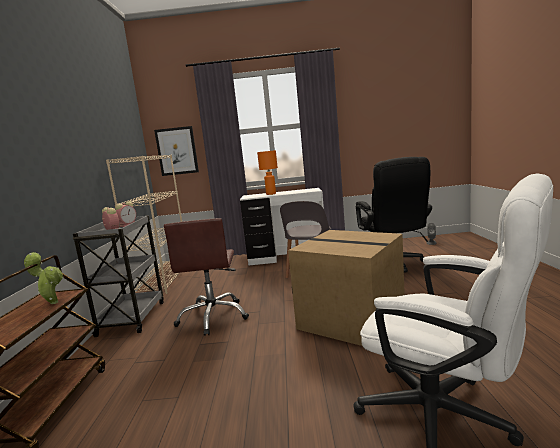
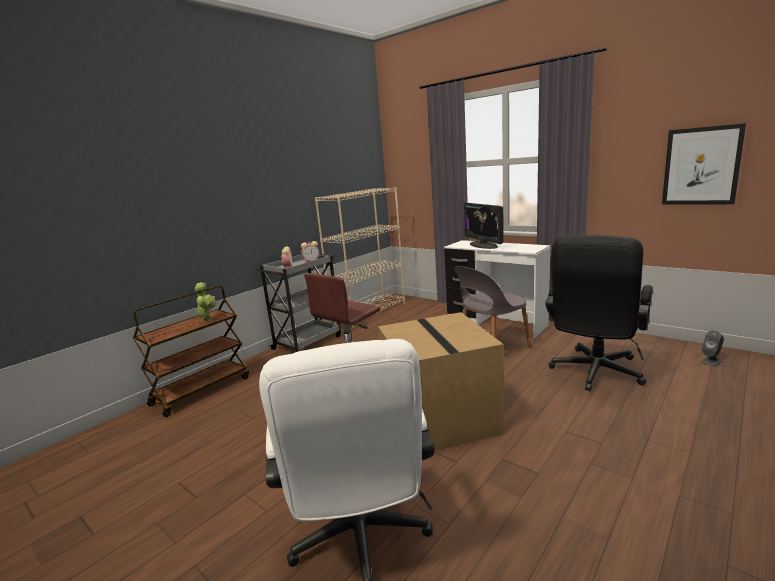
camera: 40 degrees right, 5 degrees up
picture [154,126,199,176] -> picture moved to [662,123,746,204]
orange table lamp [257,150,278,195] -> monitor [464,203,504,249]

